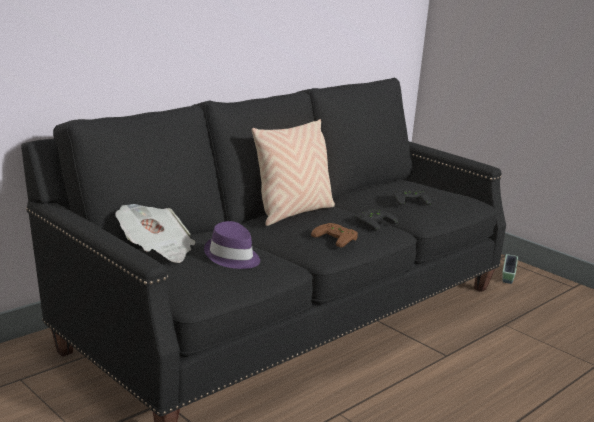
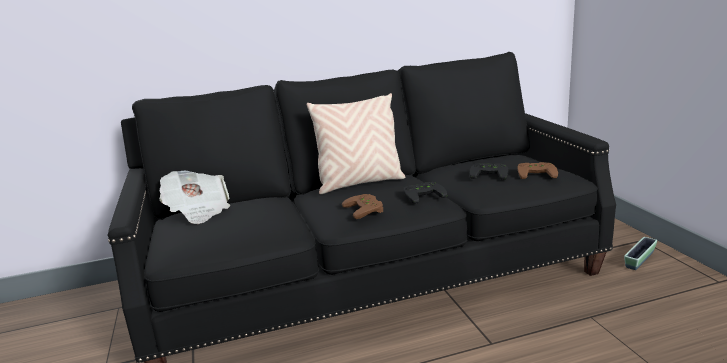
camera: 30 degrees right, 0 degrees up
purple hat [204,221,260,269] -> none
none -> brown game controller [517,162,558,179]

